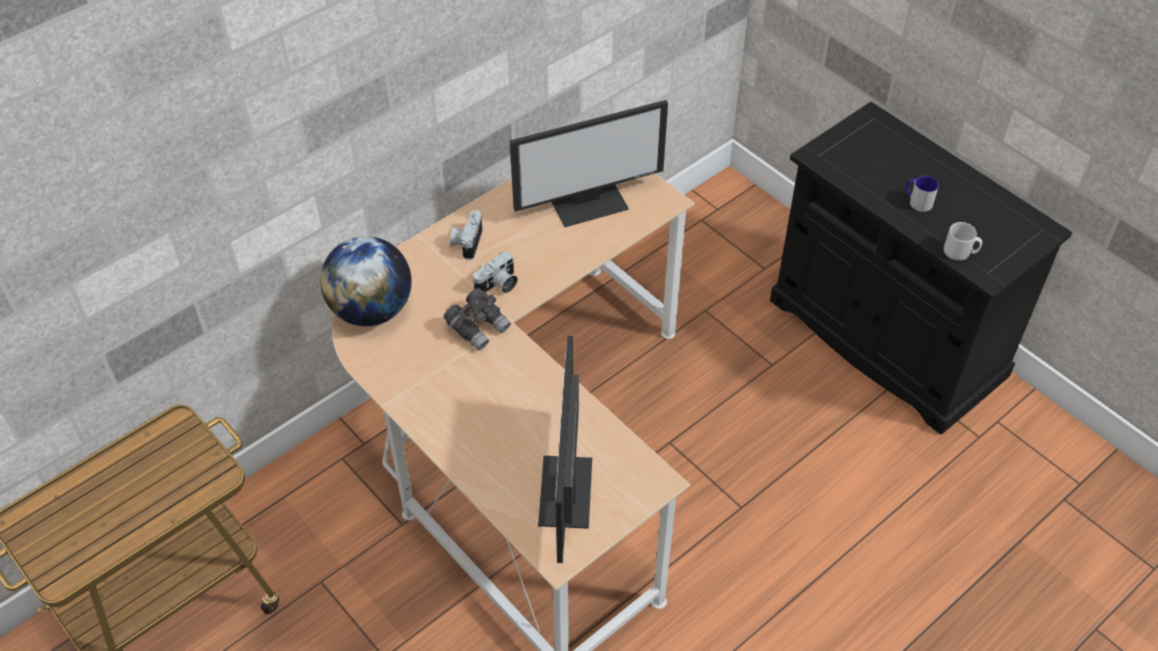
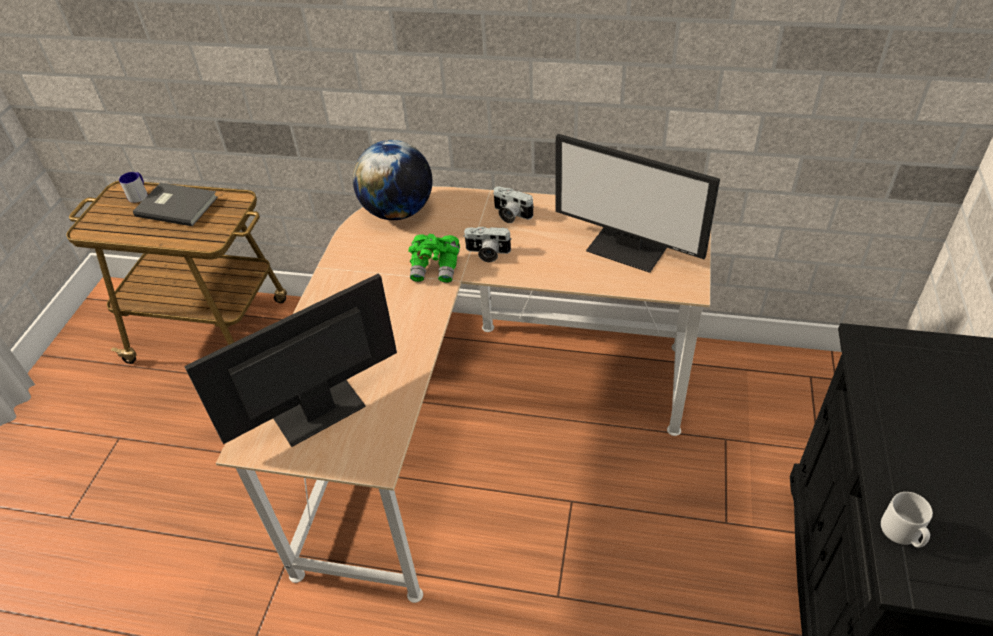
camera: 55 degrees right, 5 degrees down
grey binoculars [444,288,511,351] -> green binoculars [408,234,460,283]
camera [450,210,483,260] -> camera turned 120 degrees counterclockwise [493,186,534,223]
mug [905,176,939,212] -> mug moved to [119,172,148,203]
none -> grey book [133,183,218,226]

